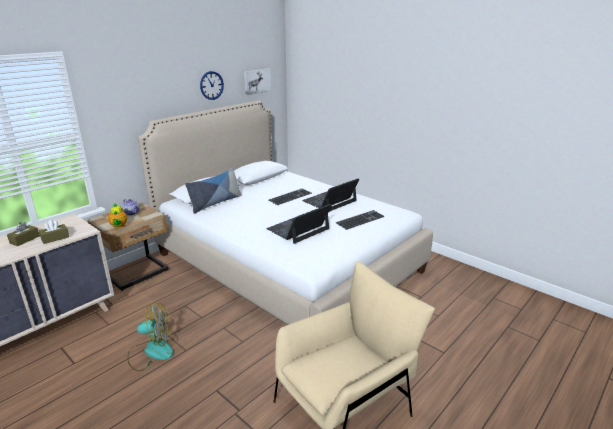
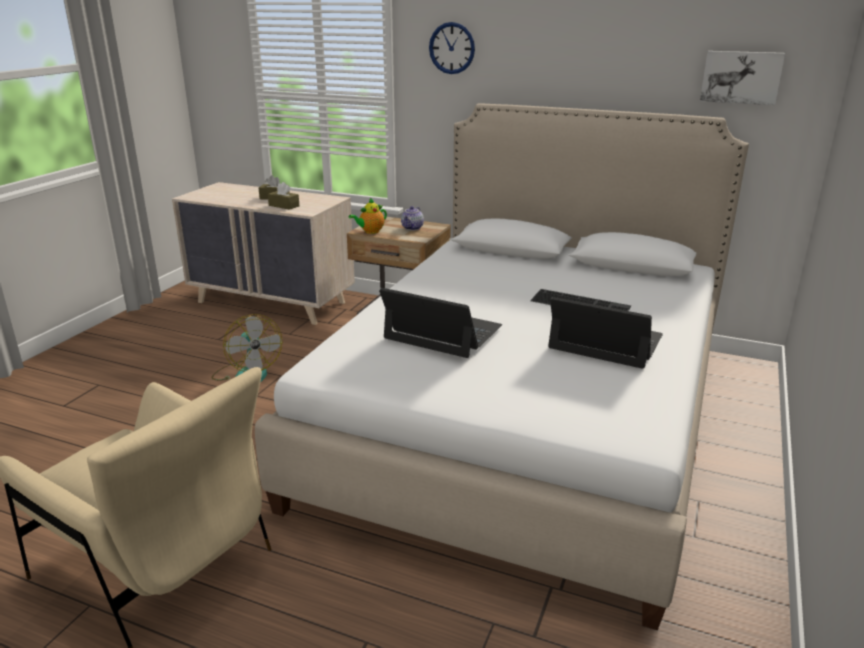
camera: 70 degrees right, 0 degrees up
pillow [185,168,242,214] -> none
wall clock [200,71,224,100] -> wall clock moved to [429,22,475,74]
keyboard [335,210,385,230] -> none

